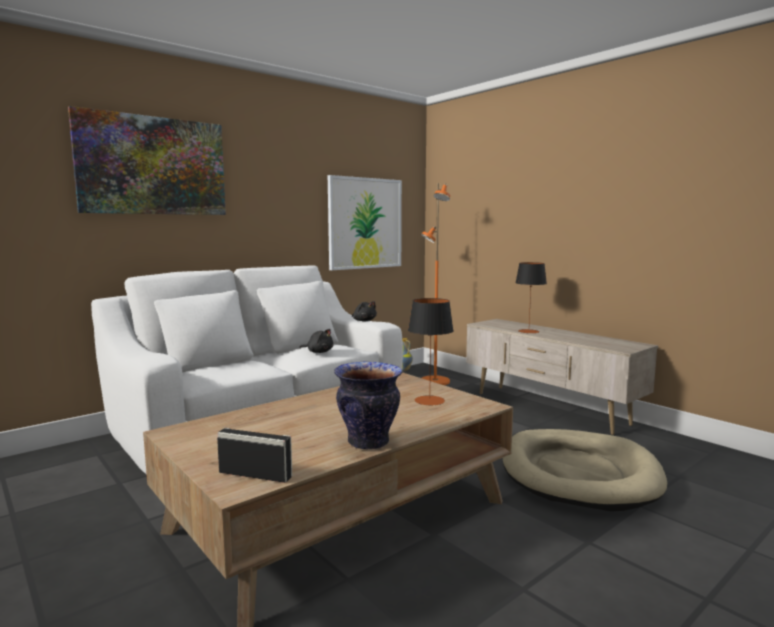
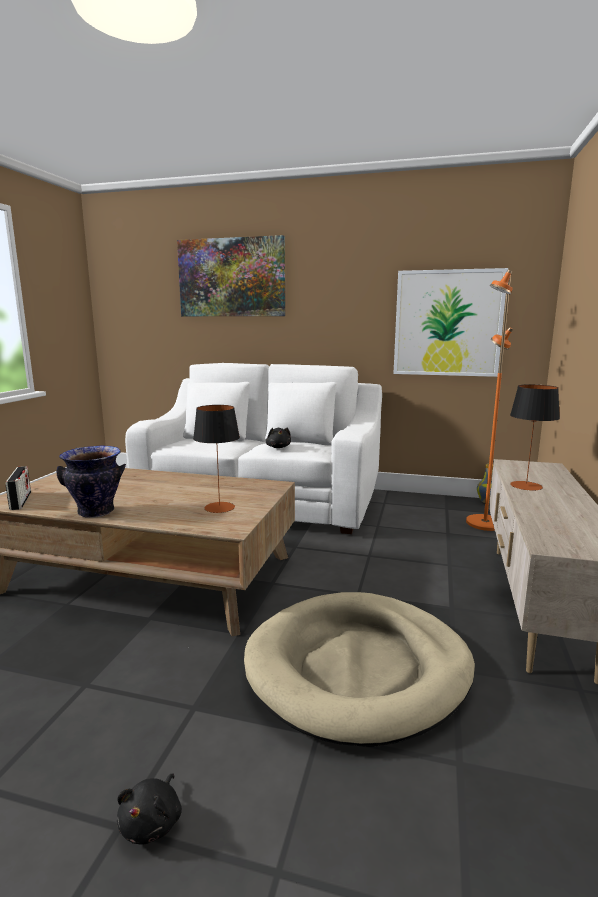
camera: 55 degrees right, 5 degrees up
black plush toy [352,301,377,321] -> black plush toy moved to [117,773,182,845]

